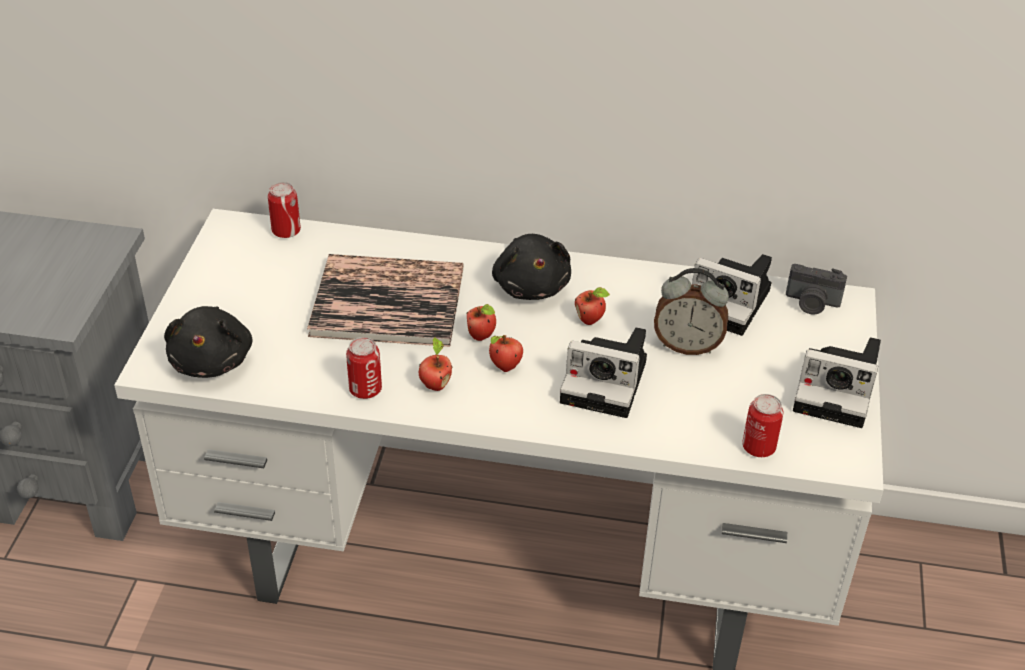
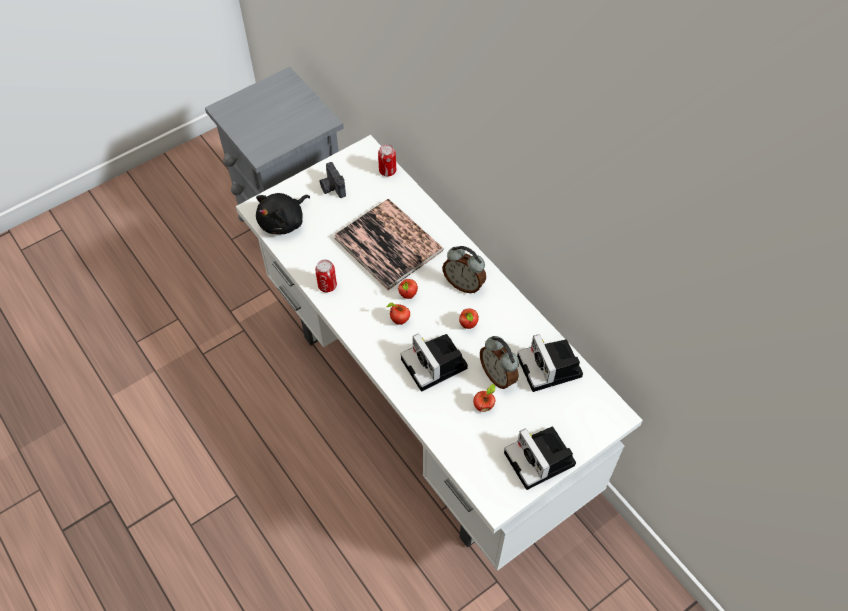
camera: 45 degrees right, 15 degrees up
apple [419,337,452,391] -> apple moved to [473,384,495,412]
black plush toy [492,234,571,300] -> alarm clock [442,246,486,293]
can [742,394,784,457] -> none
camera [786,264,847,315] -> camera moved to [320,162,346,198]

